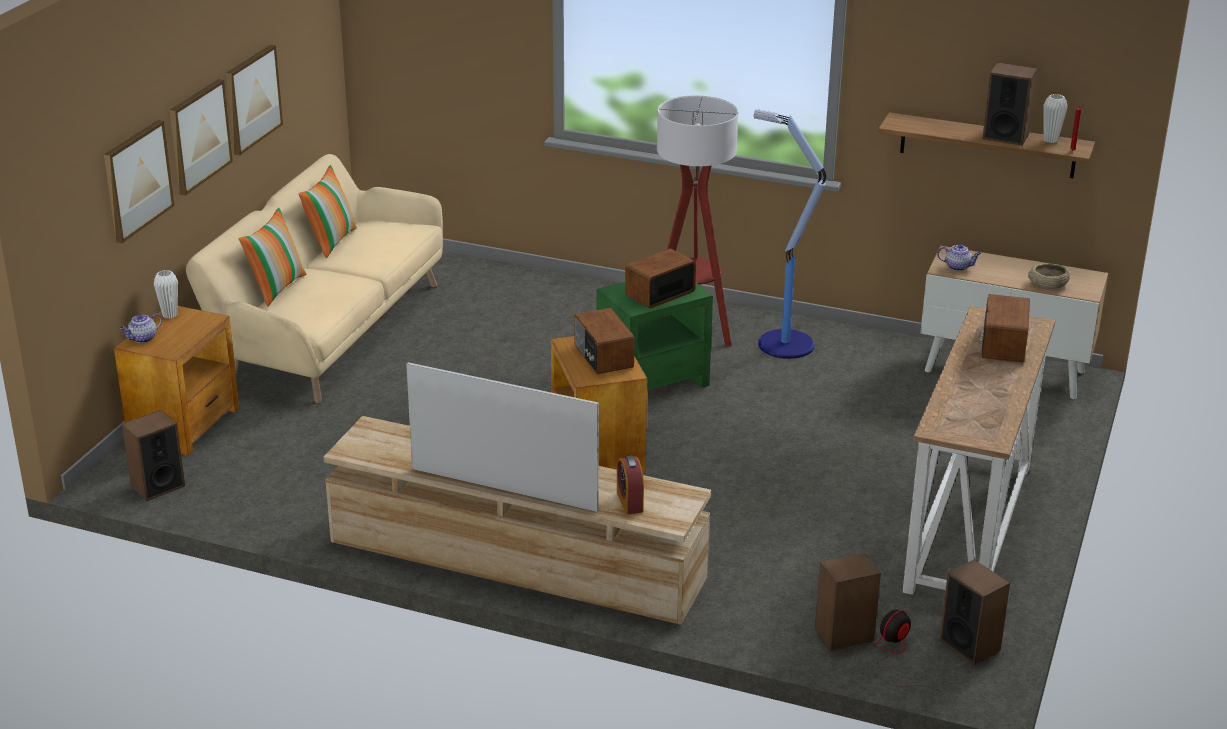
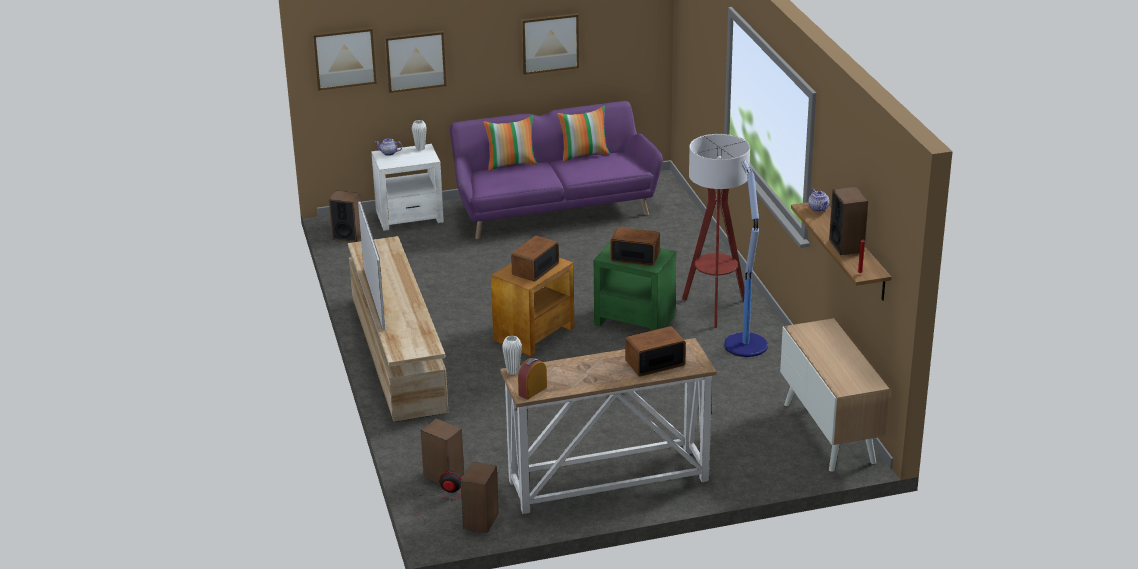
camera: 55 degrees right, 0 degrees up
brown side table [114,306,240,456] -> white side table [371,144,444,231]
picture [169,79,233,196] -> picture moved to [313,27,377,91]
beige sofa [186,154,443,403] -> purple sofa [450,101,663,240]
alarm clock [617,455,644,514] -> alarm clock moved to [518,358,547,400]
teapot [937,244,981,271] -> teapot moved to [808,189,830,212]
beige bowl [1028,264,1070,289] -> none
white vase [1043,94,1067,143] -> white vase moved to [502,335,522,375]

